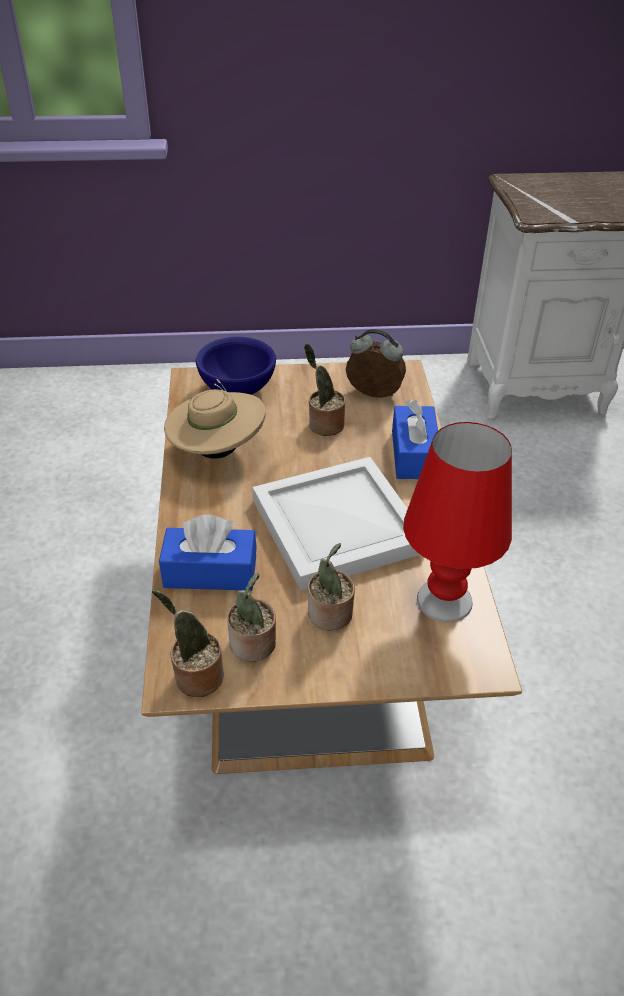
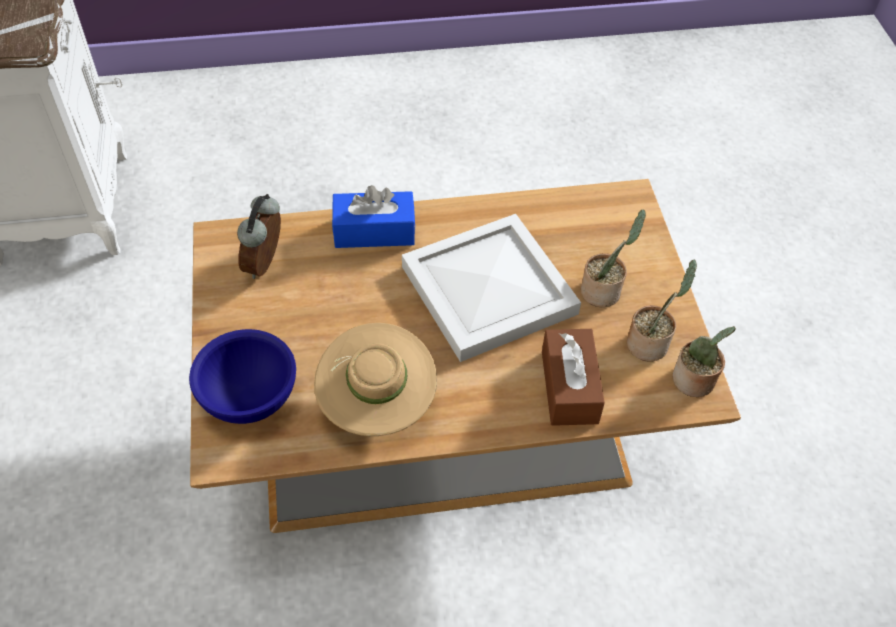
camera: 95 degrees left, 10 degrees up
blue tissue box [159,515,257,591] -> brown tissue box [542,329,605,426]
potted plant [304,344,346,436] -> none
red table lamp [403,422,512,622] -> none

